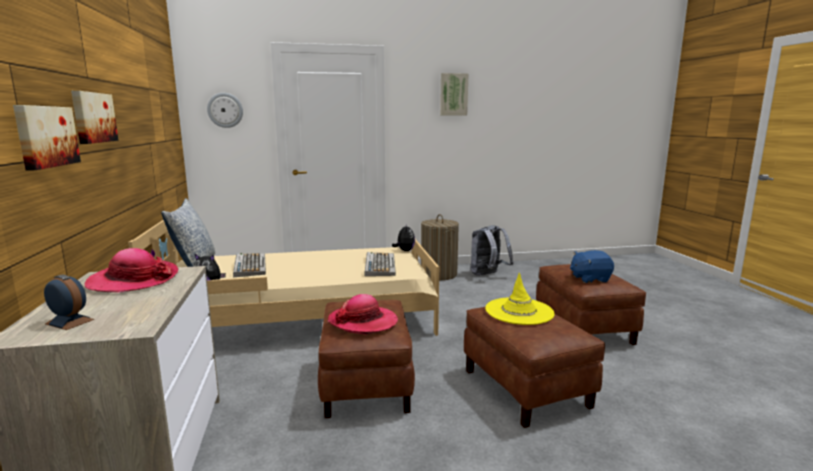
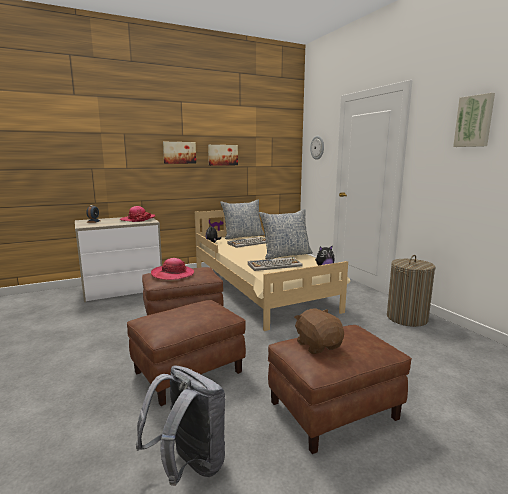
camera: 75 degrees right, 0 degrees up
picture [13,105,81,171] -> picture moved to [208,145,238,166]
grey backpack [471,225,514,276] -> grey backpack moved to [136,366,225,486]
yellow hat [485,273,555,325] -> none
blue plush toy [570,250,614,283] -> brown plush toy [294,308,344,354]
none -> pillow [259,209,313,259]

